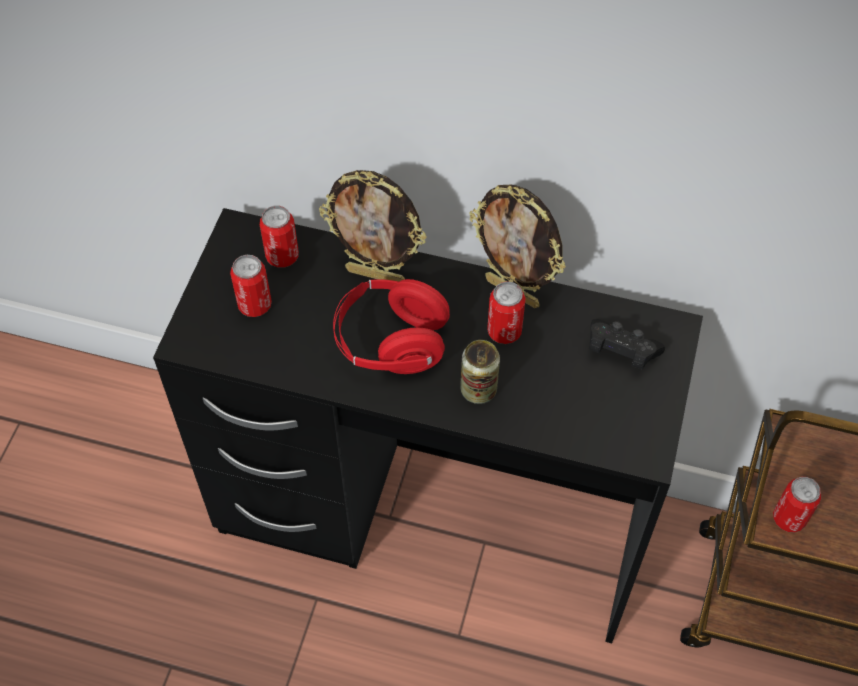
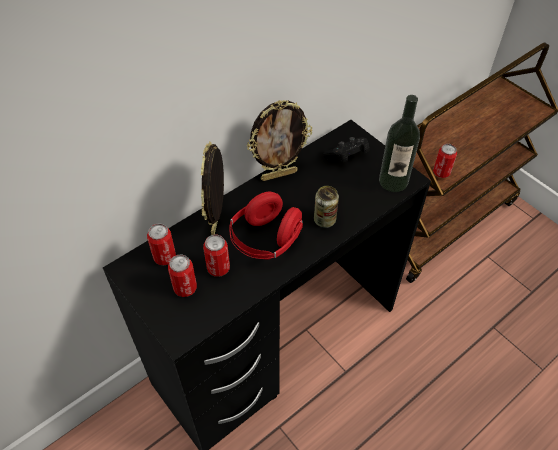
camera: 55 degrees left, 5 degrees down
picture frame [319,170,427,281] -> picture frame turned 135 degrees clockwise [201,142,224,235]
can [487,281,526,344] -> can moved to [203,235,230,277]
none -> bottle [379,95,420,192]

